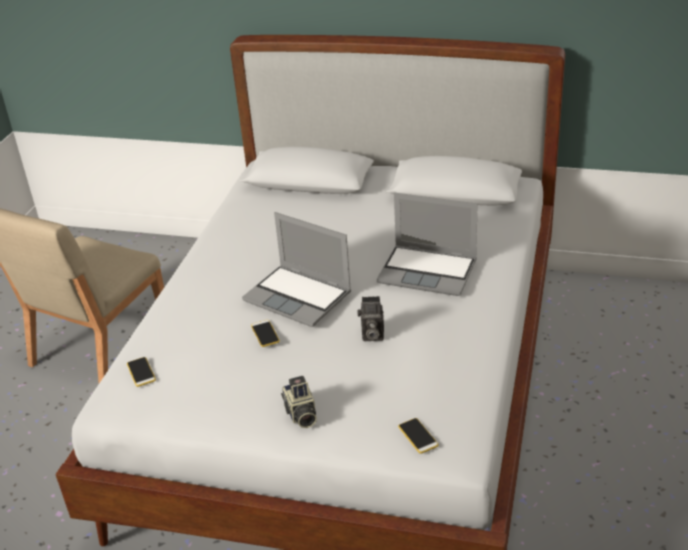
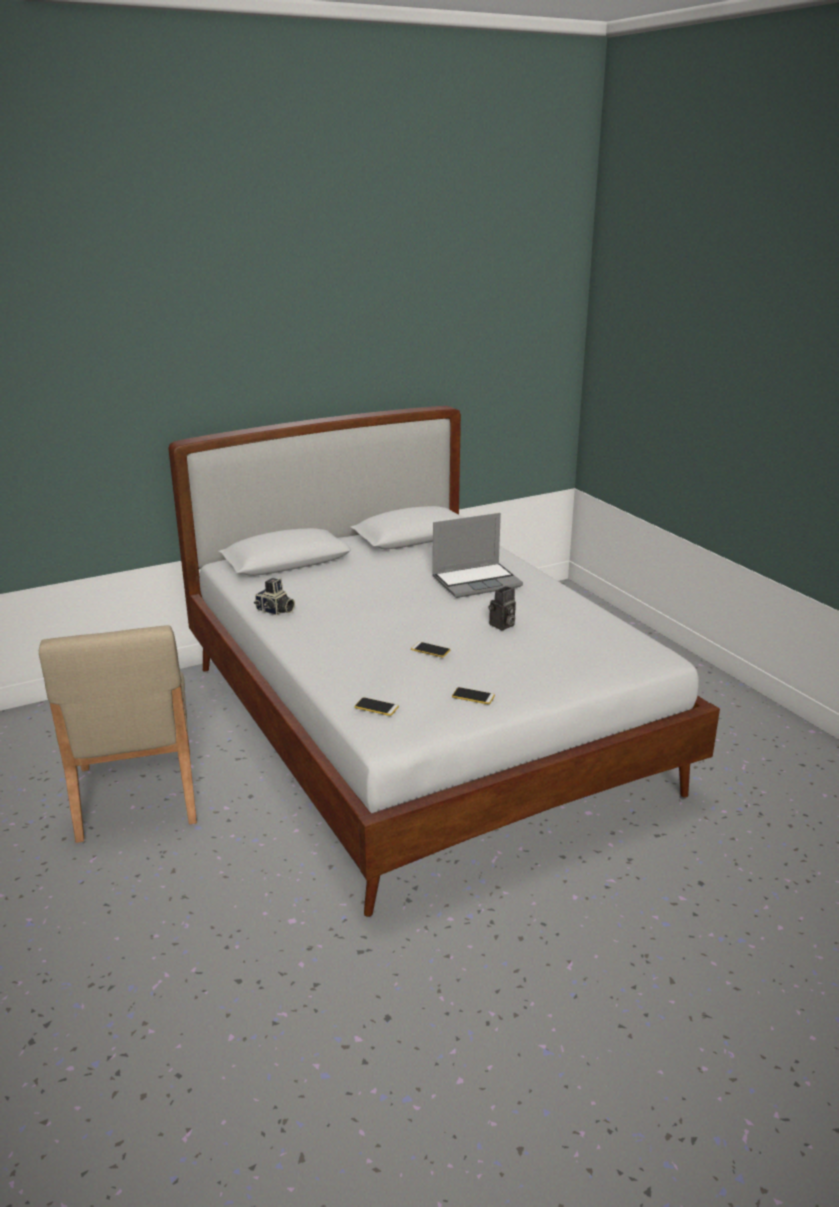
camera: 45 degrees left, 10 degrees down
laptop [242,212,351,327] -> none
camera [281,376,317,428] -> camera moved to [254,578,295,615]
phone [398,418,439,454] -> phone moved to [452,687,495,704]

